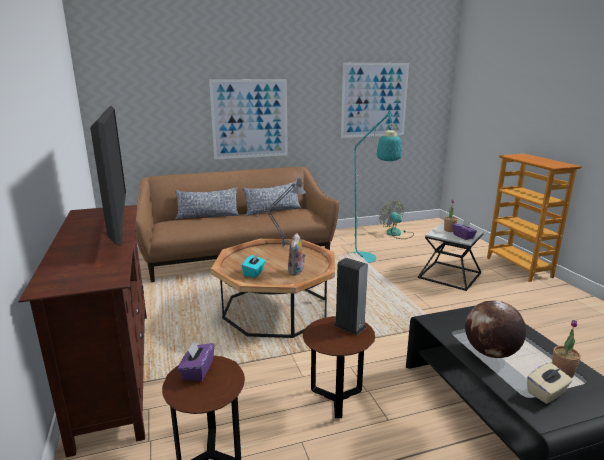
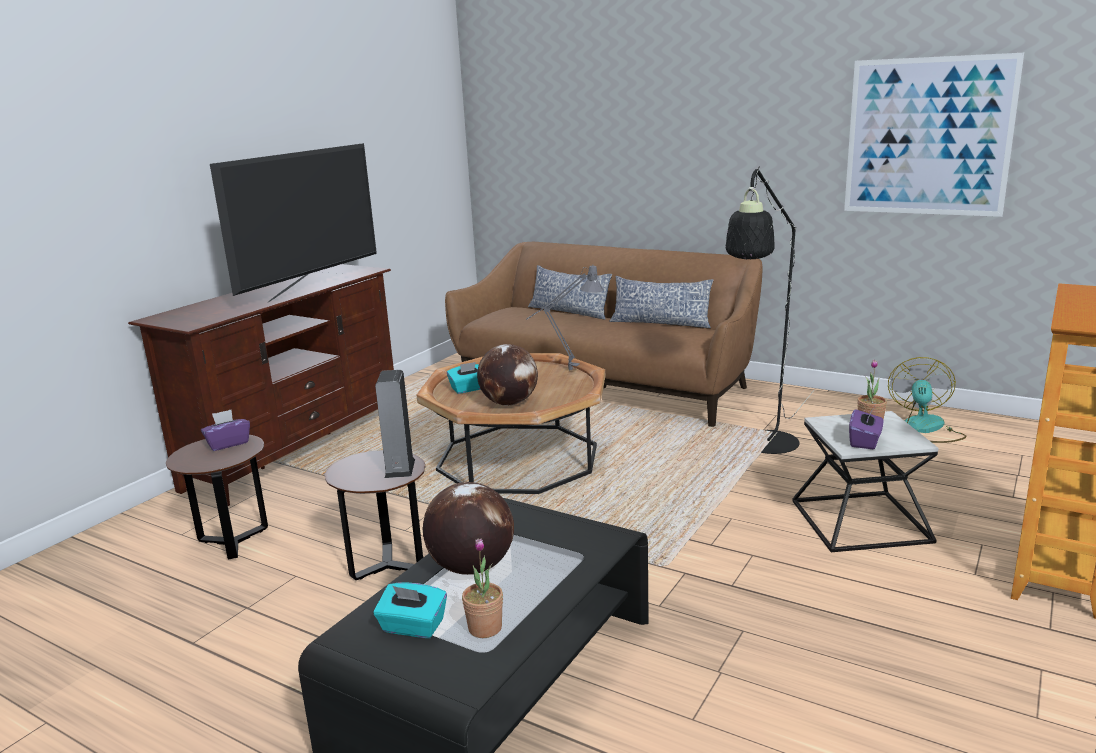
camera: 50 degrees right, 0 degrees up
picture [209,79,288,159] -> none
plush toy [288,233,306,276] -> globe [477,344,538,406]
turquoise floor lamp [335,112,402,263] -> black floor lamp [726,166,814,454]
beige tissue box [527,363,573,404] -> turquoise tissue box [374,582,447,638]

